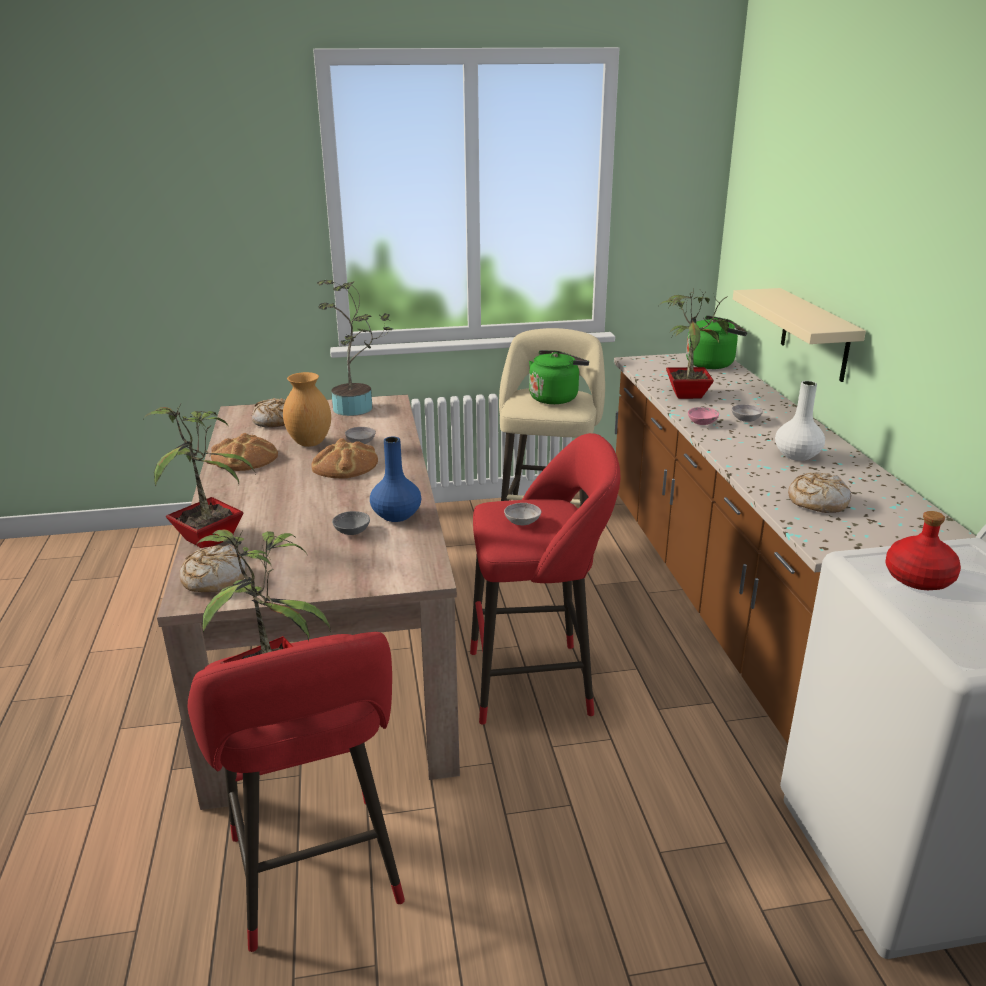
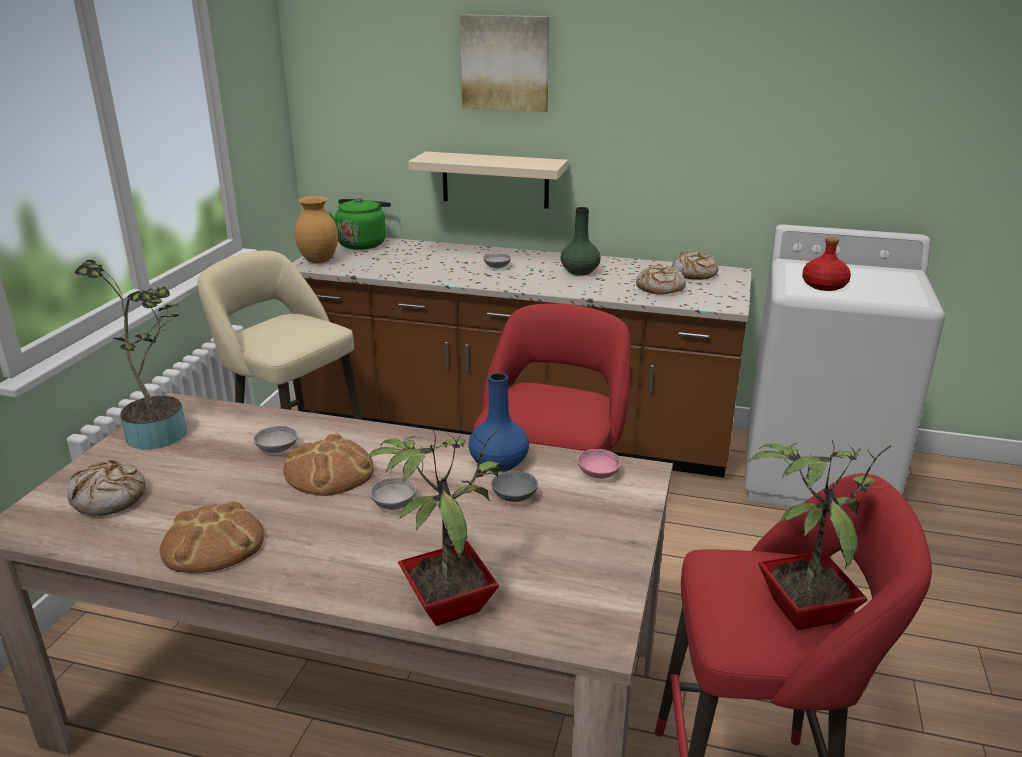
camera: 65 degrees left, 0 degrees up
bread [180,545,247,592] -> bread moved to [672,251,719,280]
brown vase [283,372,331,447] -> brown vase moved to [295,196,338,264]
grey bowl [504,503,541,525] -> grey bowl moved to [370,477,417,510]
green kettle [529,350,589,404] -> none
potted plant [659,288,729,399] -> none
pink bowl [688,407,719,425] -> pink bowl moved to [577,449,621,479]
white vase [775,381,825,461] -> green vase [560,207,601,275]
none -> picture [460,15,549,112]

